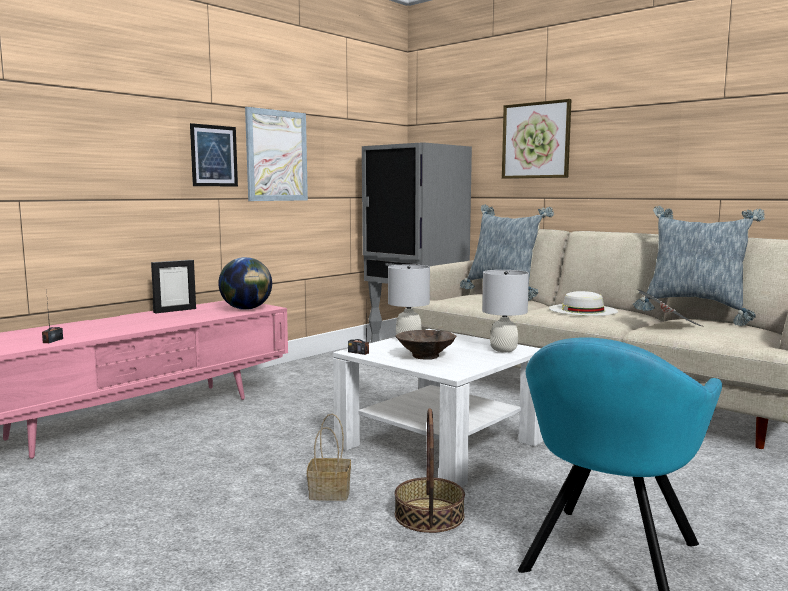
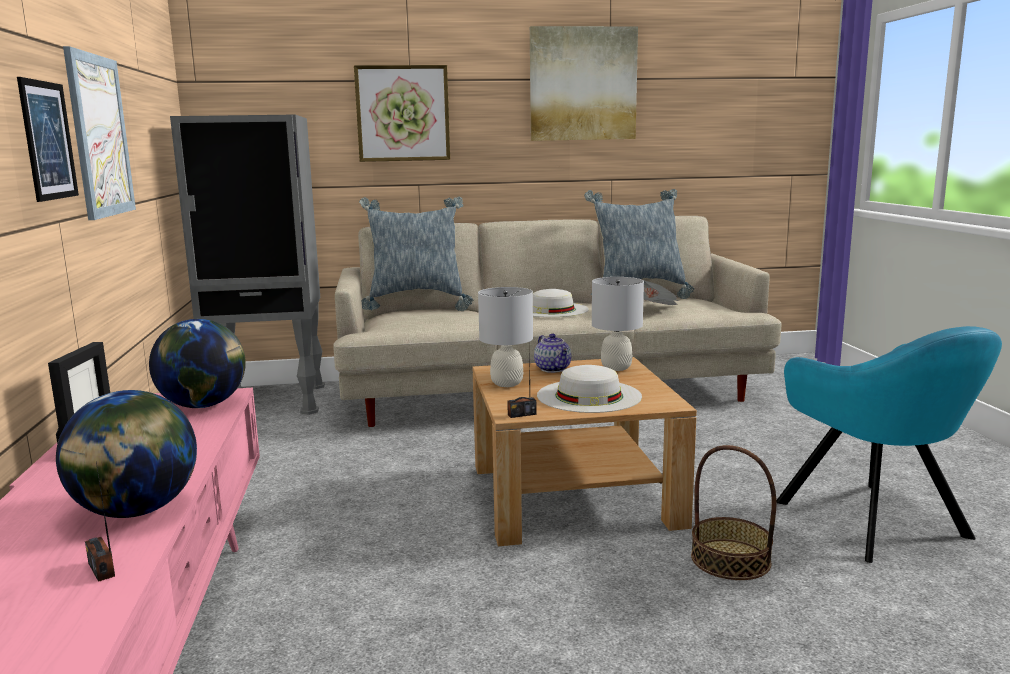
camera: 50 degrees left, 5 degrees up
basket [307,414,351,501] -> none
white coffee table [333,329,543,487] -> brown coffee table [473,357,697,546]
brown bowl [396,330,456,360] -> white hat [537,365,642,413]
none -> globe [56,390,197,518]
none -> picture [530,26,638,141]
none -> teapot [534,334,571,373]

